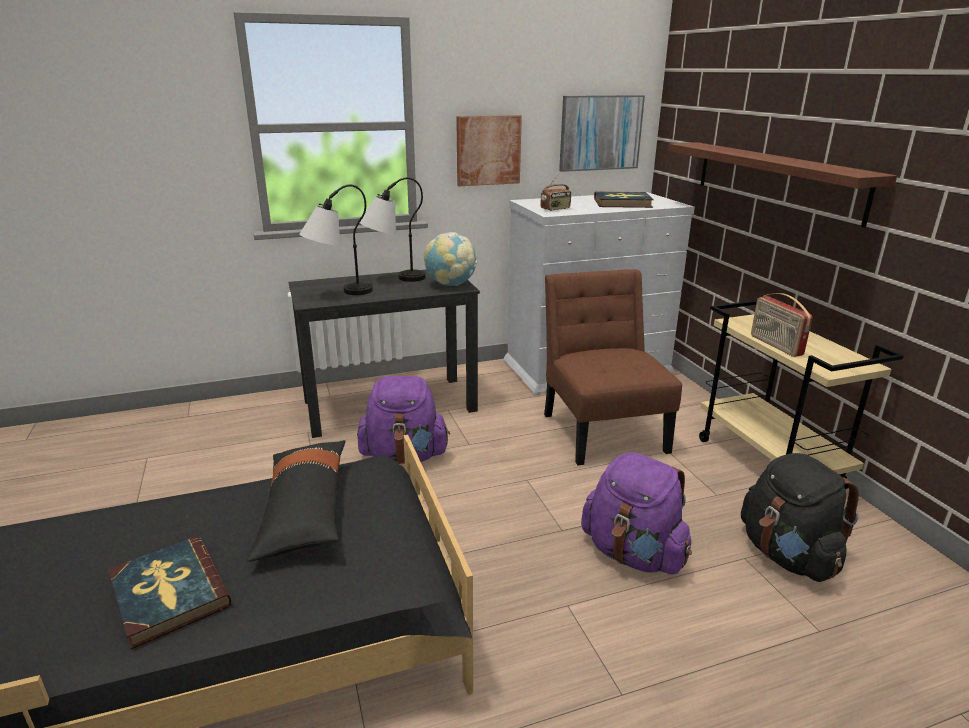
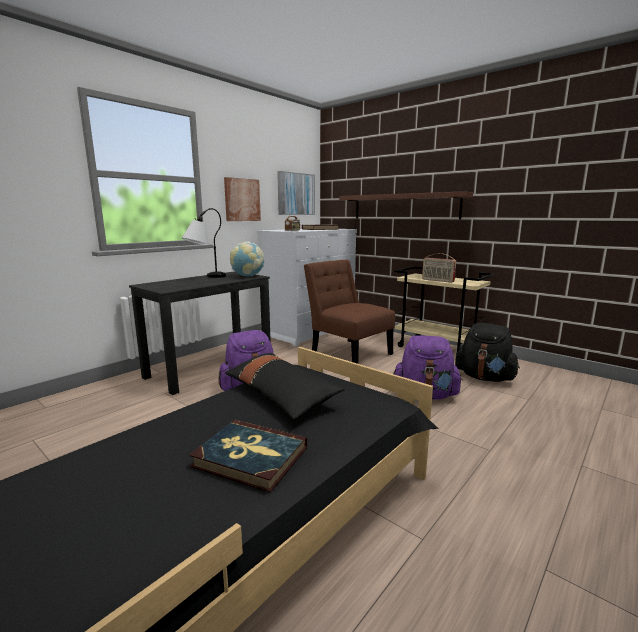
camera: 30 degrees left, 10 degrees down
table lamp [299,185,373,295] -> none

